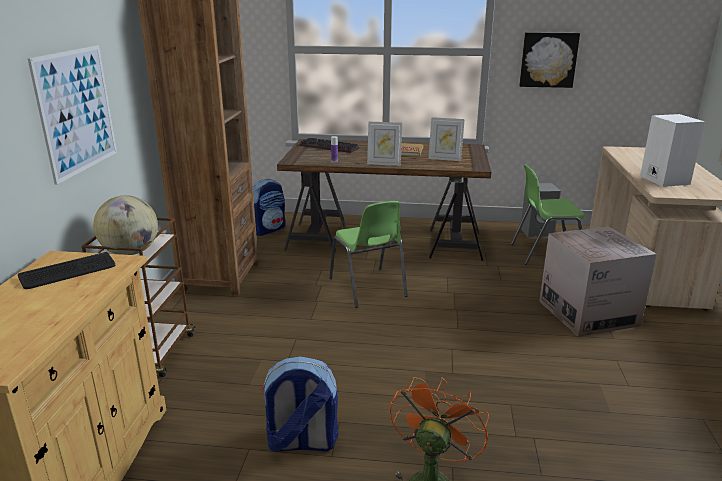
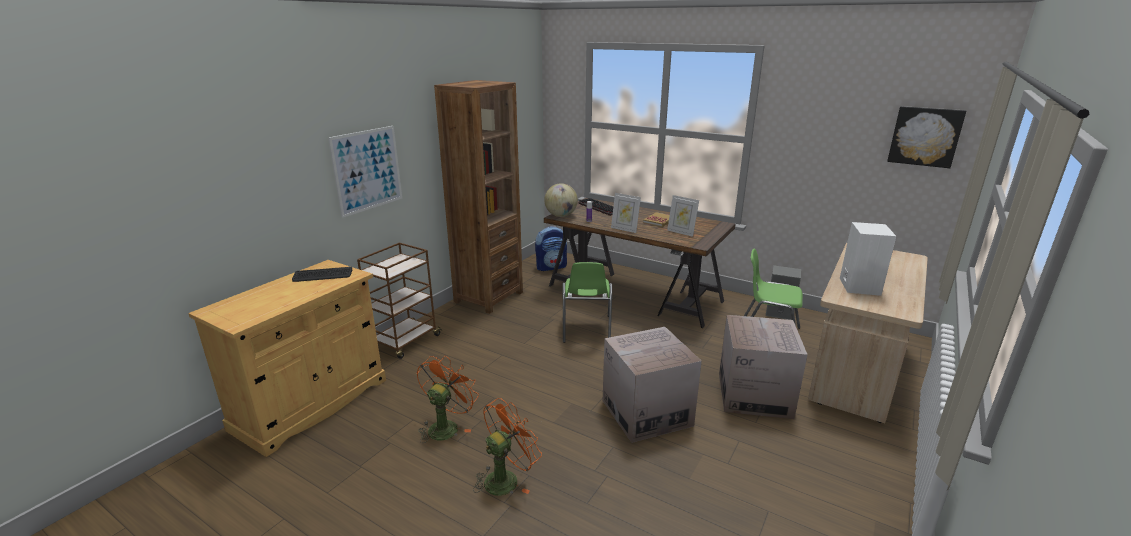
camera: 25 degrees right, 0 degrees up
globe [93,195,158,255] -> globe moved to [544,183,578,217]
backpack [260,356,338,452] -> orange fan [417,356,479,443]
picture [519,32,580,88] -> picture moved to [887,106,966,168]
none -> cardboard box [603,327,702,443]

